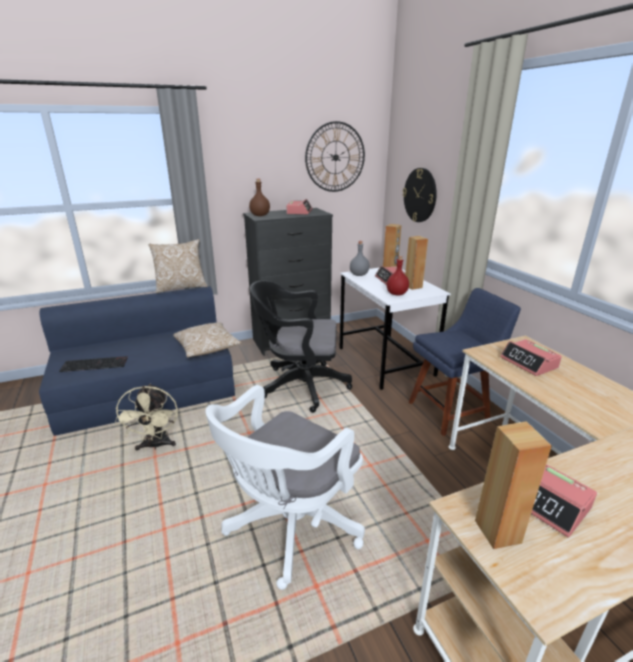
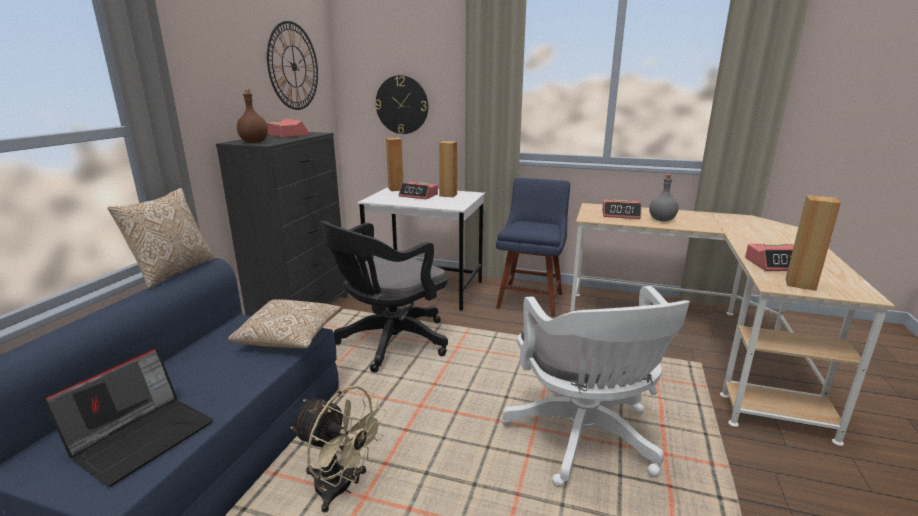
camera: 50 degrees left, 5 degrees down
keyboard [59,356,128,372] -> laptop [43,347,213,487]
grey bottle [350,241,369,276] -> grey bottle moved to [649,174,678,221]
red bottle [387,256,409,296] -> none

